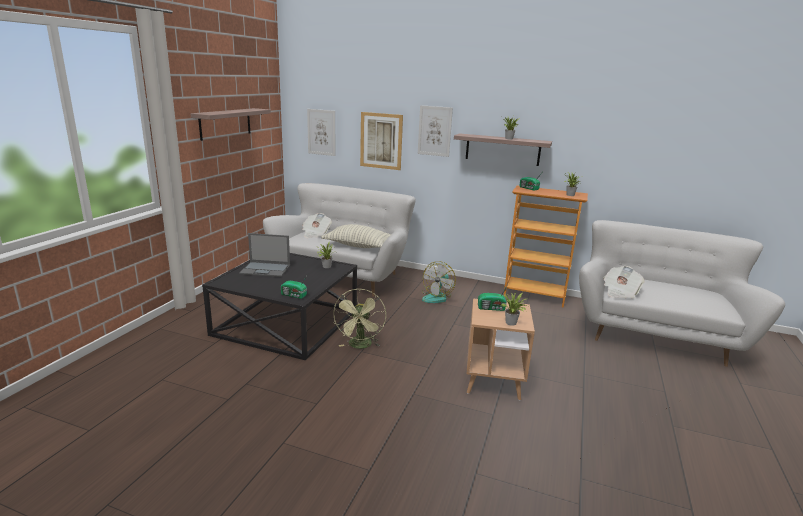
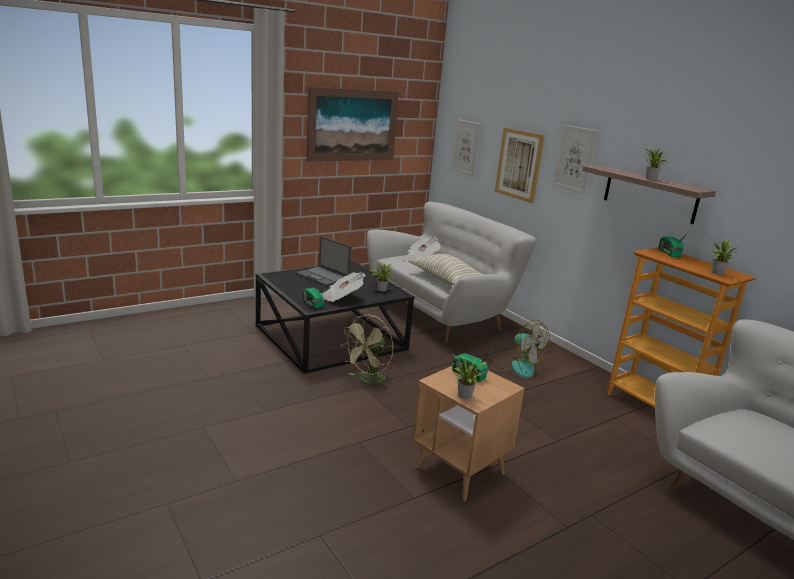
camera: 35 degrees right, 0 degrees up
shelf [191,108,271,141] -> picture [306,87,399,162]
fan [422,261,456,303] -> fan turned 105 degrees counterclockwise [492,320,550,378]
newspaper [603,266,644,298] -> newspaper moved to [322,272,366,302]

